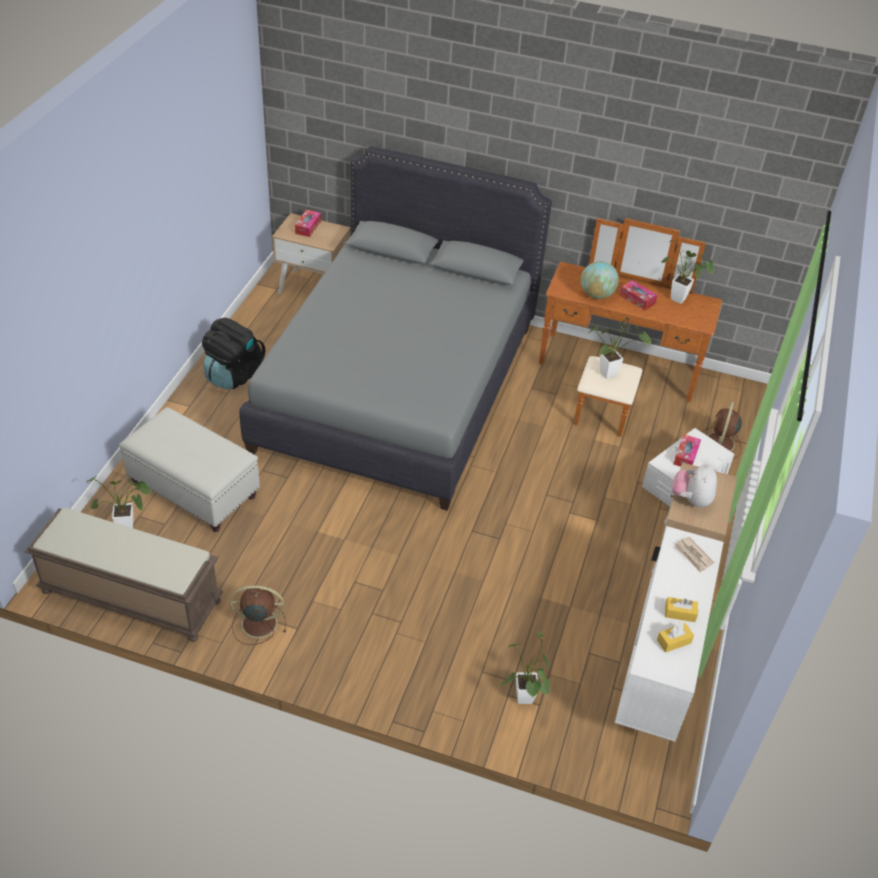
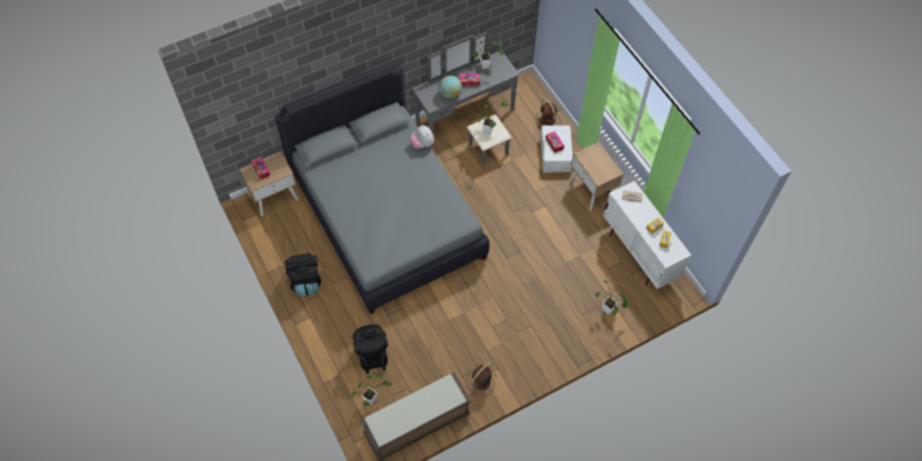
camera: 45 degrees left, 15 degrees up
white ottoman [119,407,260,532] -> black backpack [353,324,388,374]
brown dresser [539,218,722,437] -> grey dresser [412,32,520,165]
plush toy [672,464,717,507] -> plush toy moved to [410,125,434,149]

